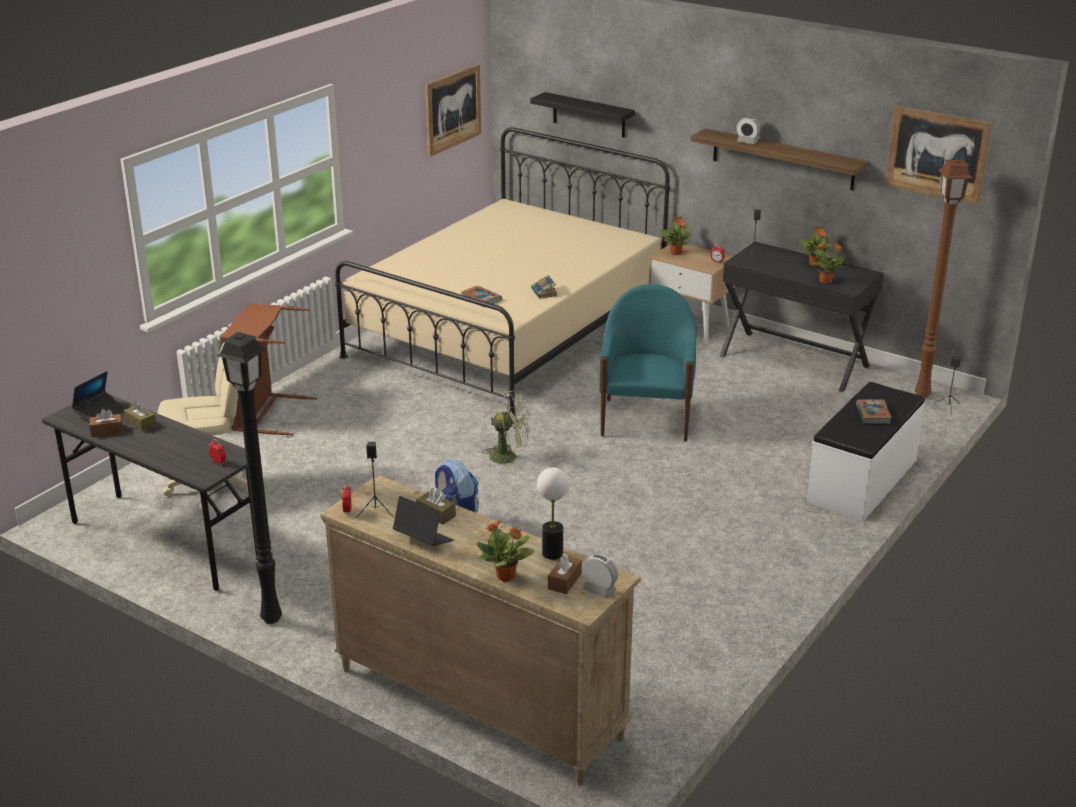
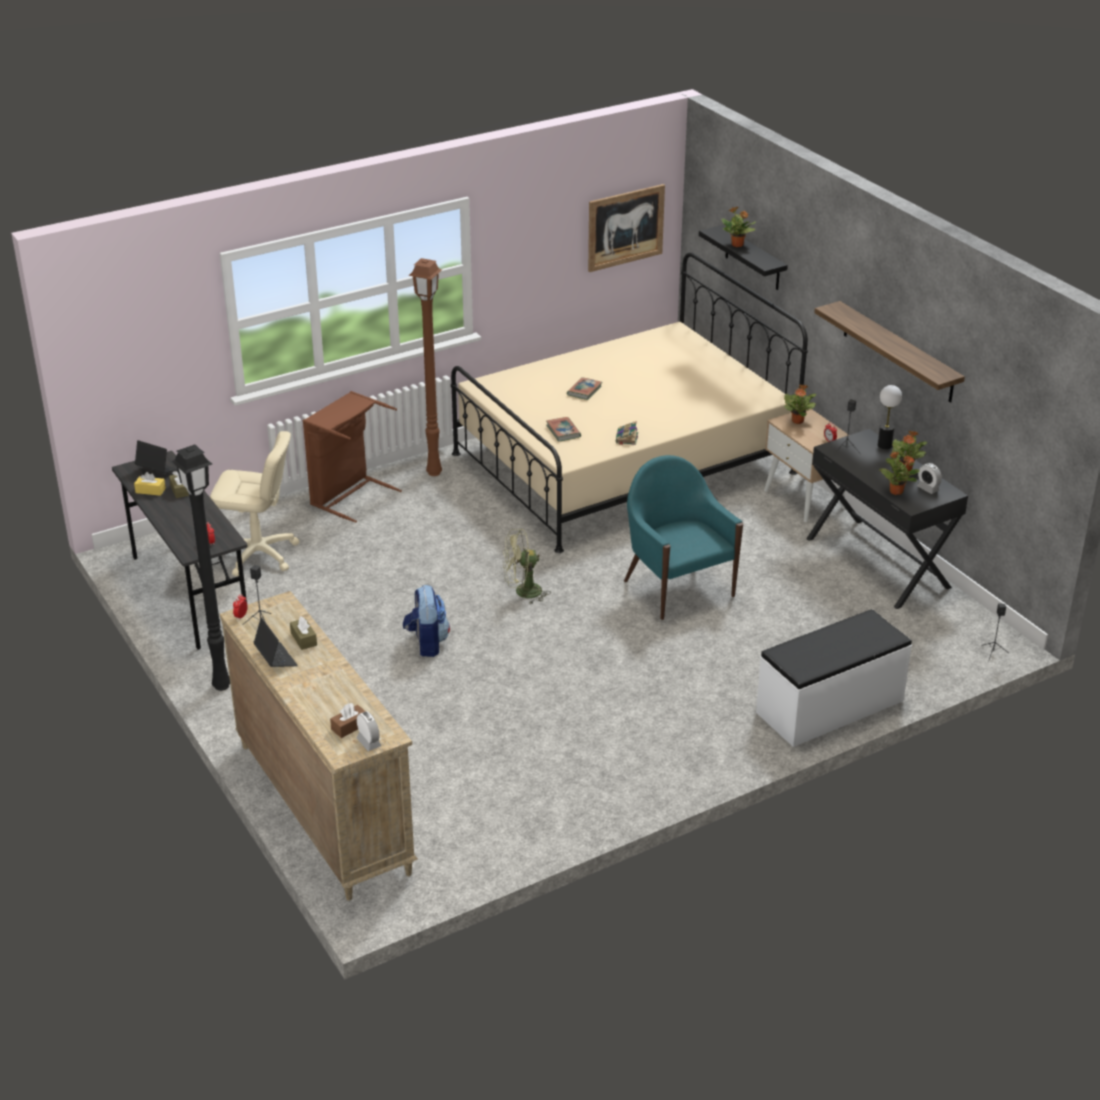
camera: 25 degrees right, 5 degrees up
laptop [72,371,123,422] -> laptop turned 120 degrees counterclockwise [135,440,177,473]
brown tissue box [89,409,123,437] -> yellow tissue box [134,472,166,496]
potted plant [476,520,534,582] -> potted plant moved to [722,207,756,247]
green fan [483,390,529,470] -> green fan turned 135 degrees clockwise [503,529,551,604]
table lamp [537,467,569,560] -> table lamp moved to [878,385,902,449]
turquoise armchair [599,284,697,442] -> turquoise armchair turned 60 degrees counterclockwise [624,455,743,620]
alarm clock [736,117,760,144] -> alarm clock moved to [917,463,942,494]
book [856,399,892,424] -> book moved to [567,377,602,400]
picture [885,105,993,206] -> none
brown floor lamp [914,160,972,398] -> brown floor lamp moved to [409,258,442,476]

